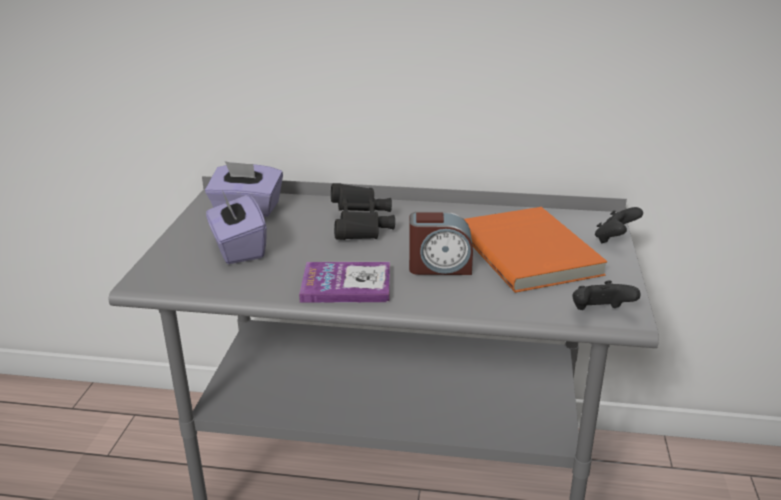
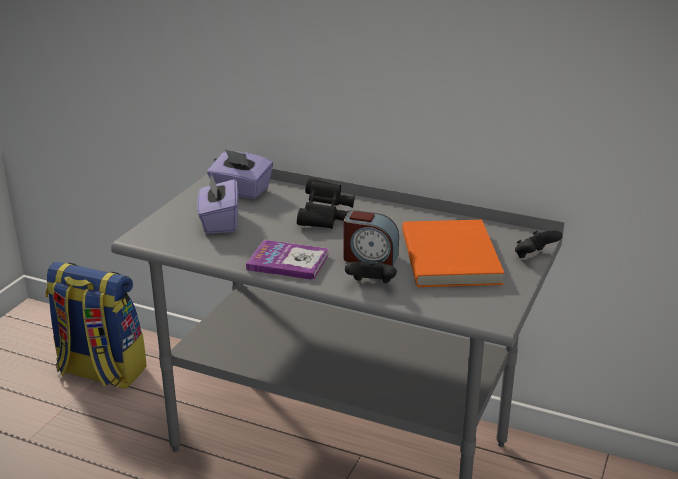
camera: 15 degrees right, 0 degrees up
black game controller [573,280,641,310] -> black game controller moved to [345,260,397,283]
none -> backpack [45,262,146,389]

